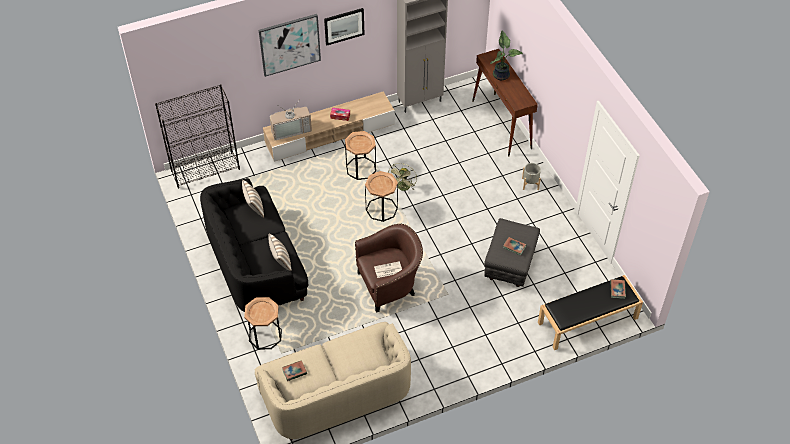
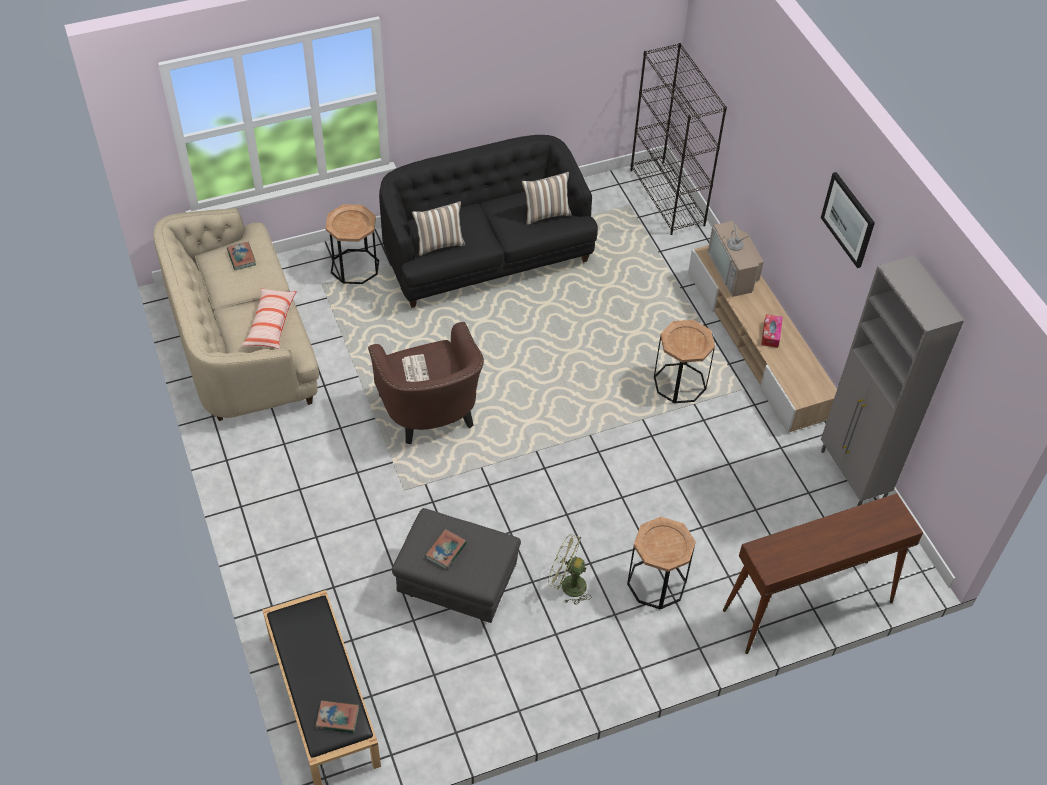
camera: 90 degrees right, 0 degrees up
picture [259,14,321,77] -> none
brown side table [365,171,398,222] -> brown side table moved to [627,517,696,609]
green fan [388,163,417,191] -> green fan moved to [548,534,591,605]
potted plant [490,31,523,80] -> none
grey planter [522,163,541,190] -> none
none -> pillow [242,288,297,349]

